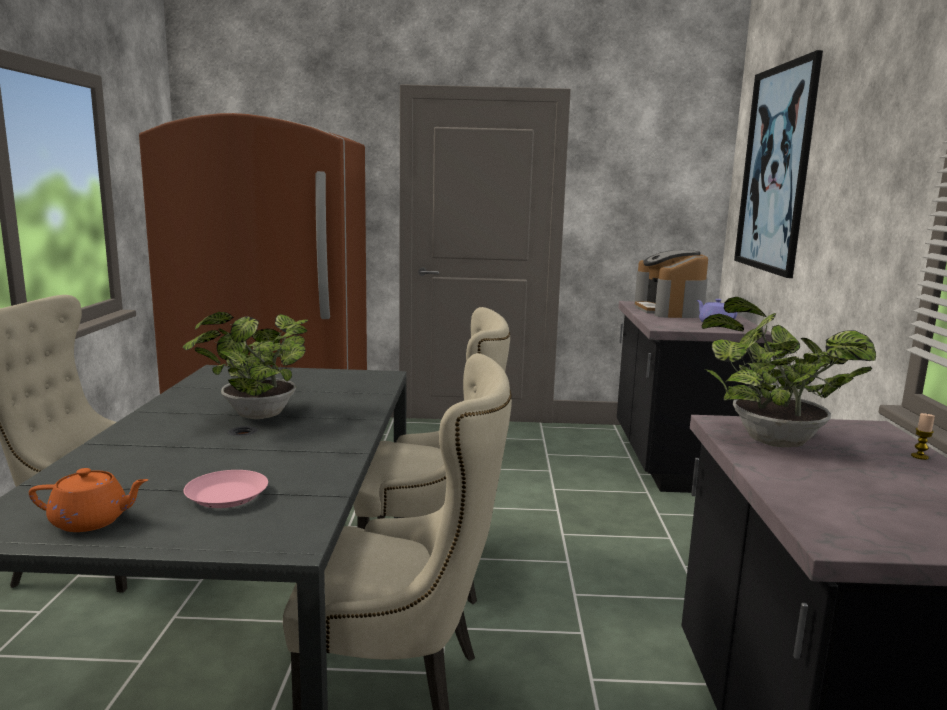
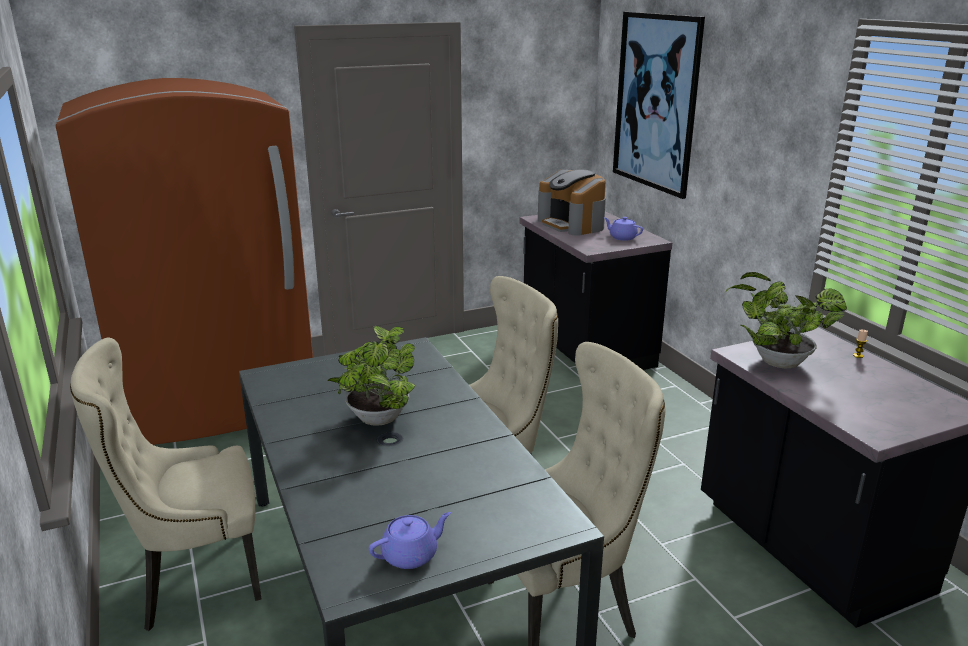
camera: 25 degrees left, 10 degrees up
orange teapot [29,468,148,532] -> purple teapot [369,512,451,569]
pink plate [183,470,268,508] -> none

